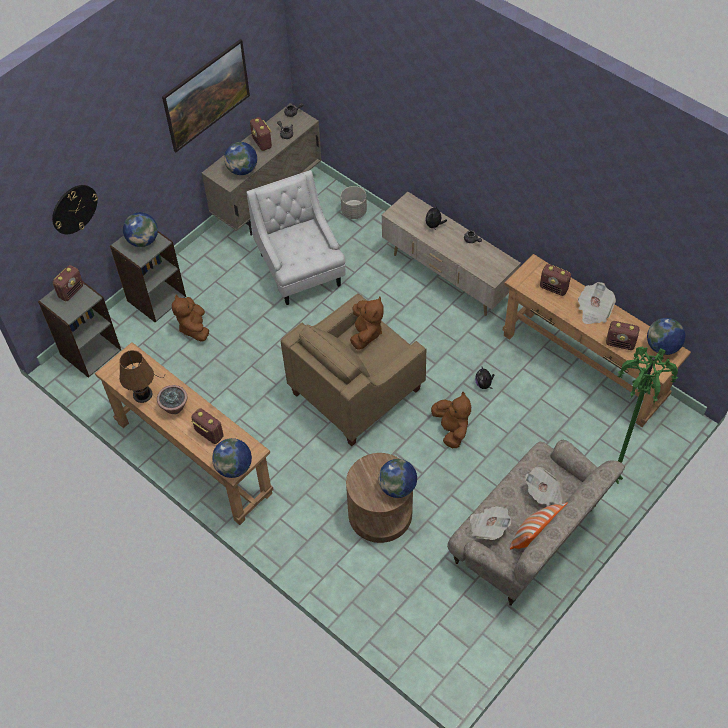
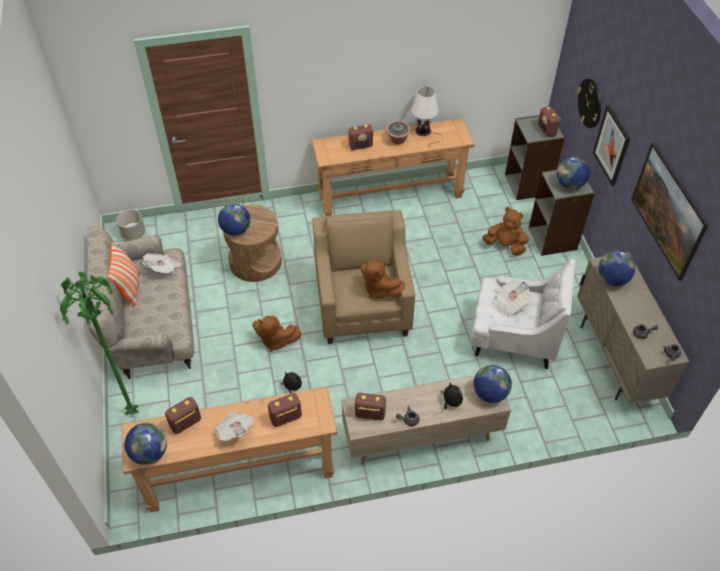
camera: 125 degrees right, 5 degrees down
brown table lamp [119,350,165,403] -> white table lamp [411,86,443,148]
globe [212,438,252,478] -> globe moved to [473,365,512,403]
radio [250,117,272,151] -> radio moved to [355,393,386,420]
grey planter [341,186,367,219] -> grey planter moved to [116,210,145,241]
newspaper [525,467,562,506] -> newspaper moved to [493,279,532,317]
none -> picture [593,105,630,186]

